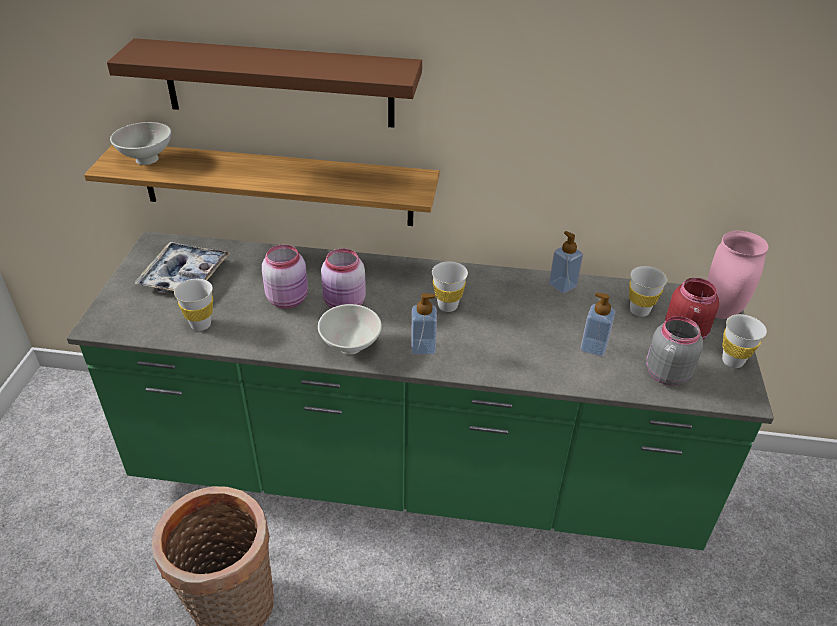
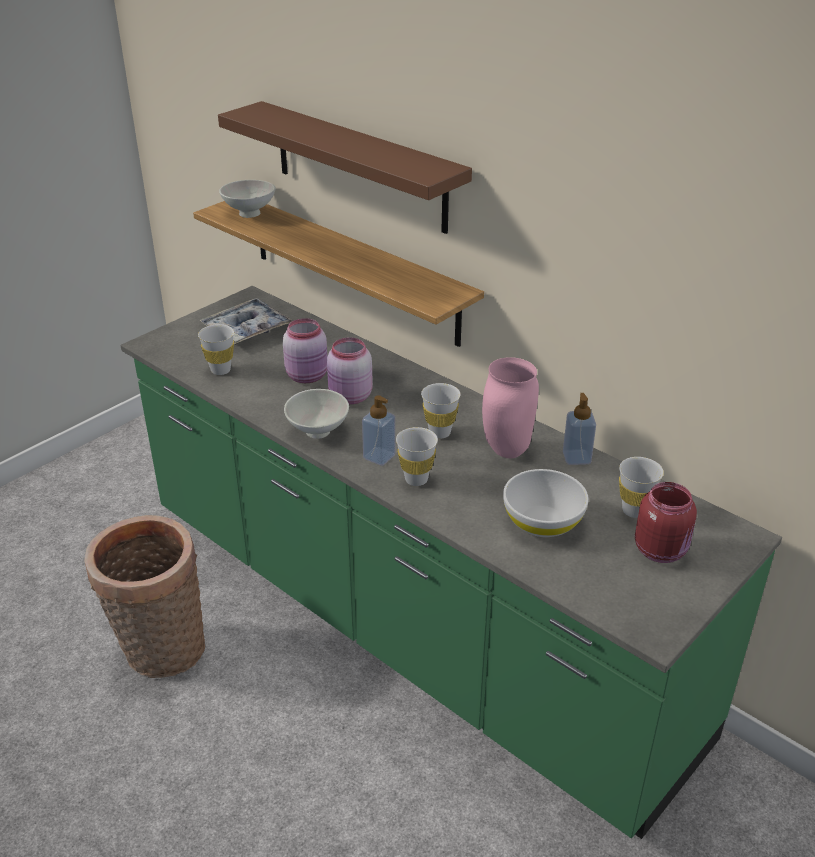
camera: 35 degrees right, 5 degrees down
soap dispenser [581,293,616,357] -> white bowl [503,469,589,537]
grey jar [646,316,703,386] -> none
pink vase [707,231,769,319] -> pink vase moved to [482,357,539,458]
white cup [722,314,767,368] -> white cup moved to [396,427,438,486]

